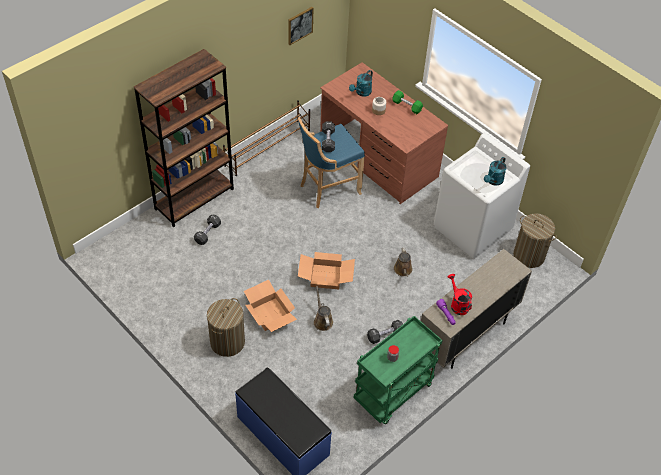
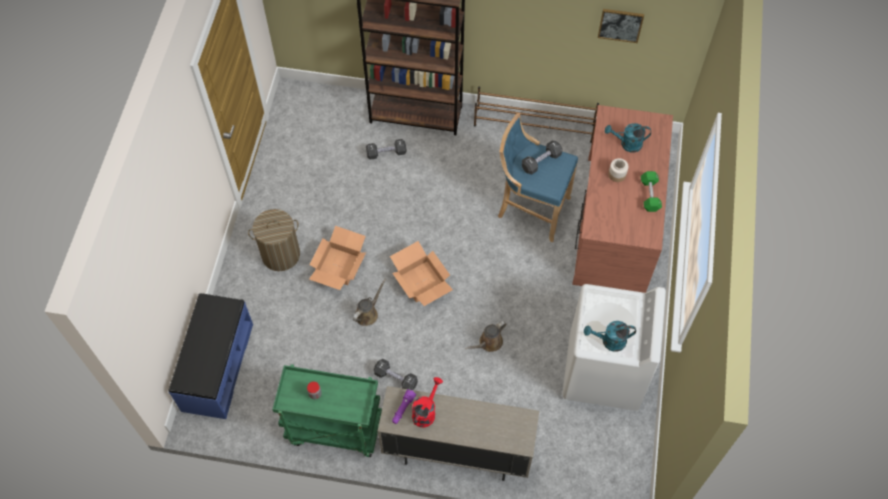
camera: 55 degrees right, 10 degrees up
laundry basket [513,214,557,268] -> none

